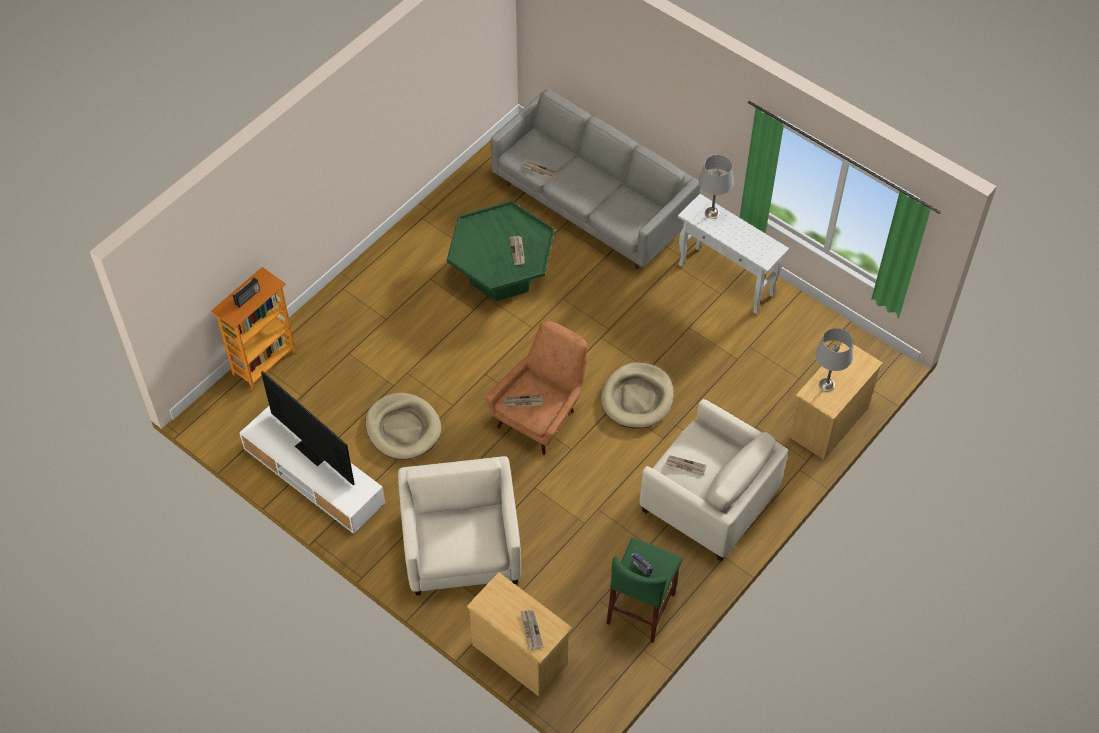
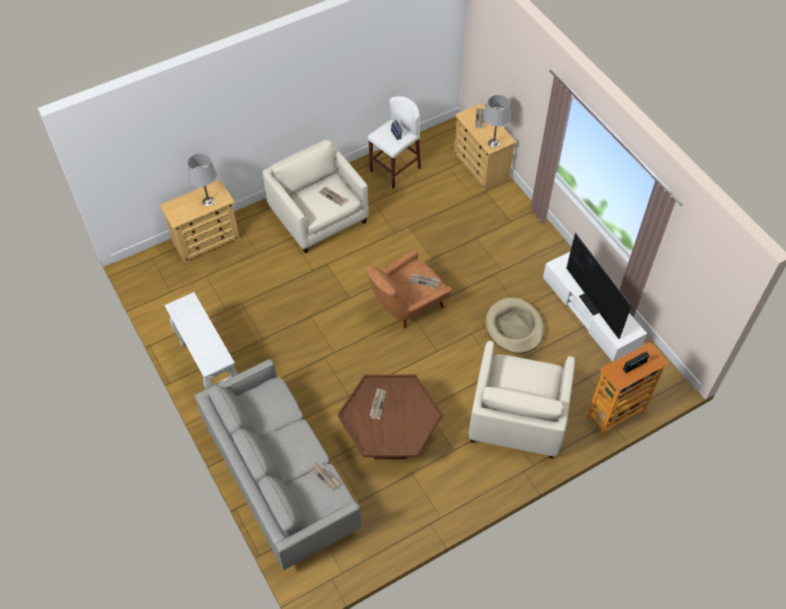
camera: 160 degrees left, 0 degrees up
beige armchair [398,456,521,595] -> beige armchair moved to [469,341,575,459]
green coffee table [447,201,555,301] -> brown coffee table [338,374,443,459]
beige dog bed [601,362,674,428] -> none
green stool [606,538,682,643] -> white stool [367,96,421,189]
grey table lamp [699,155,734,219] -> grey table lamp moved to [483,95,511,148]

